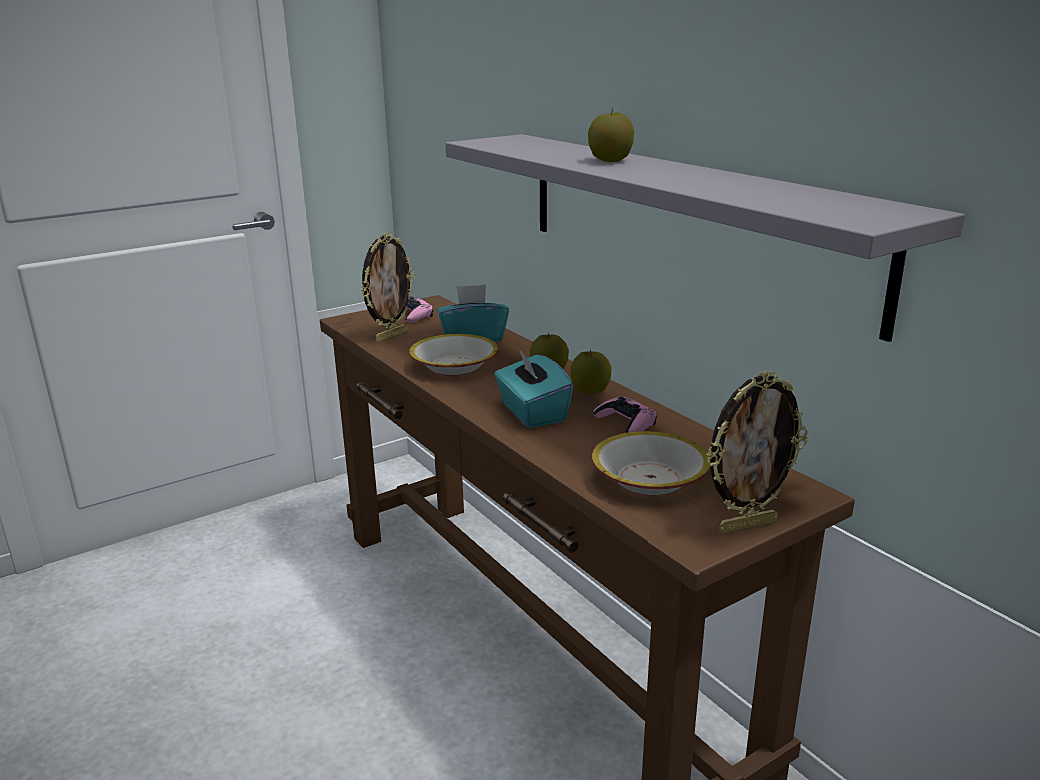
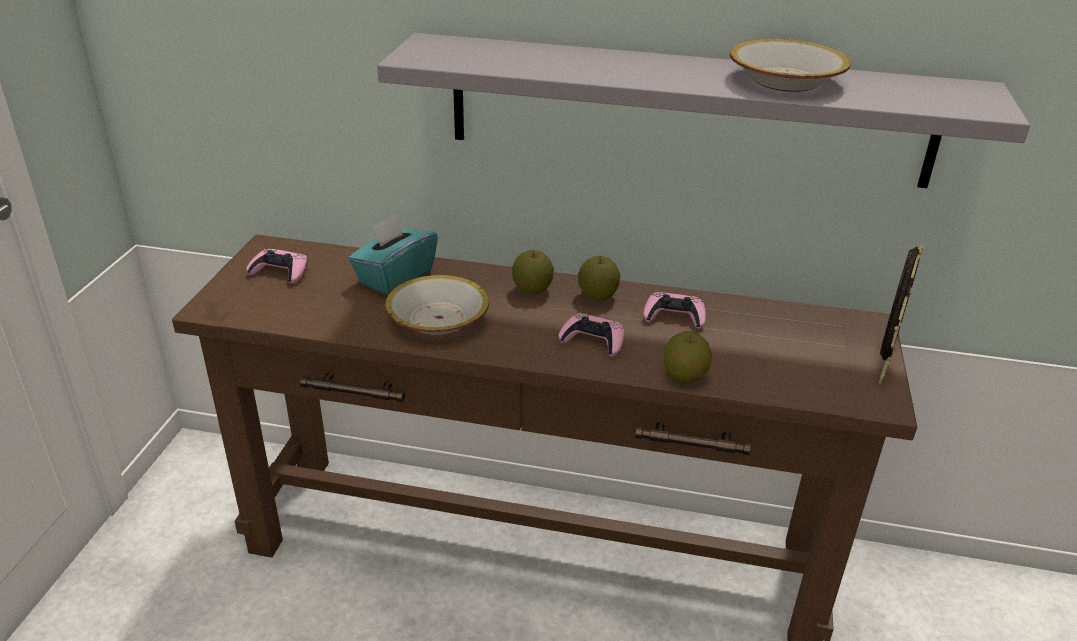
camera: 45 degrees left, 10 degrees up
picture frame [361,232,415,342] -> none
turquoise tissue box [494,348,573,428] -> pink game controller [558,314,624,357]
apple [588,108,634,162] -> apple moved to [664,331,713,383]
bowl [592,431,711,495] -> bowl moved to [730,39,851,92]

